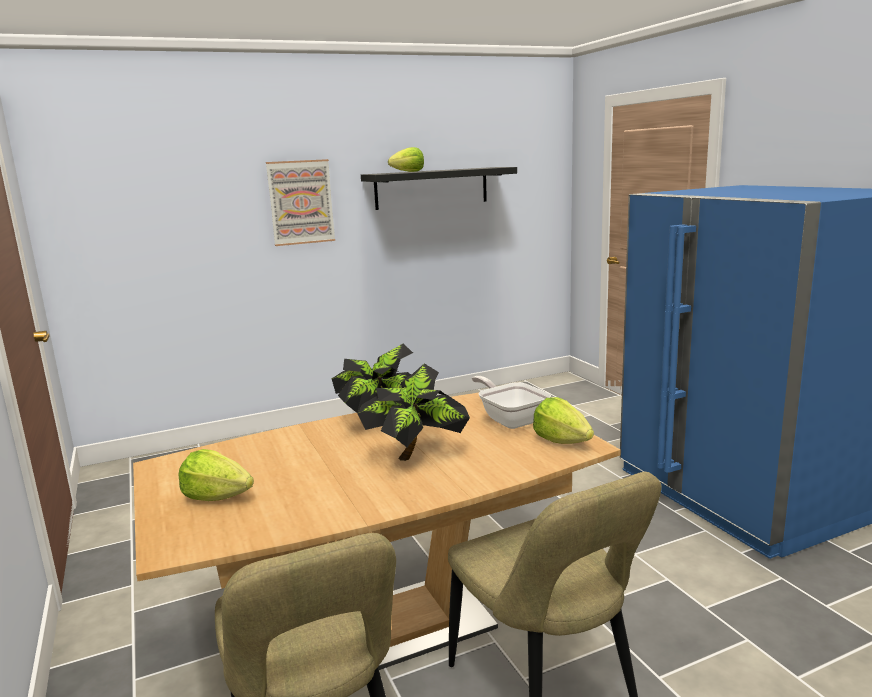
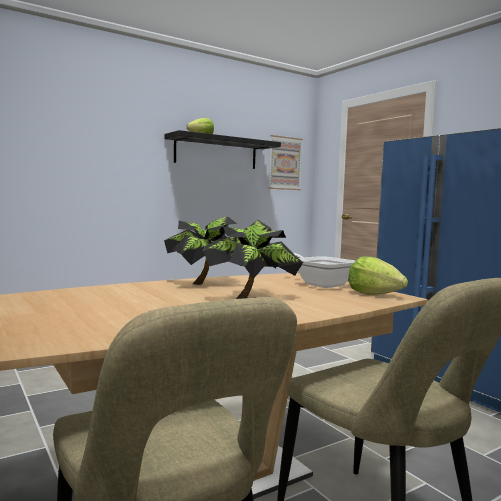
camera: 10 degrees left, 10 degrees down
lettuce [178,449,254,501] -> none
picture [266,159,335,246] -> picture moved to [268,135,303,190]

